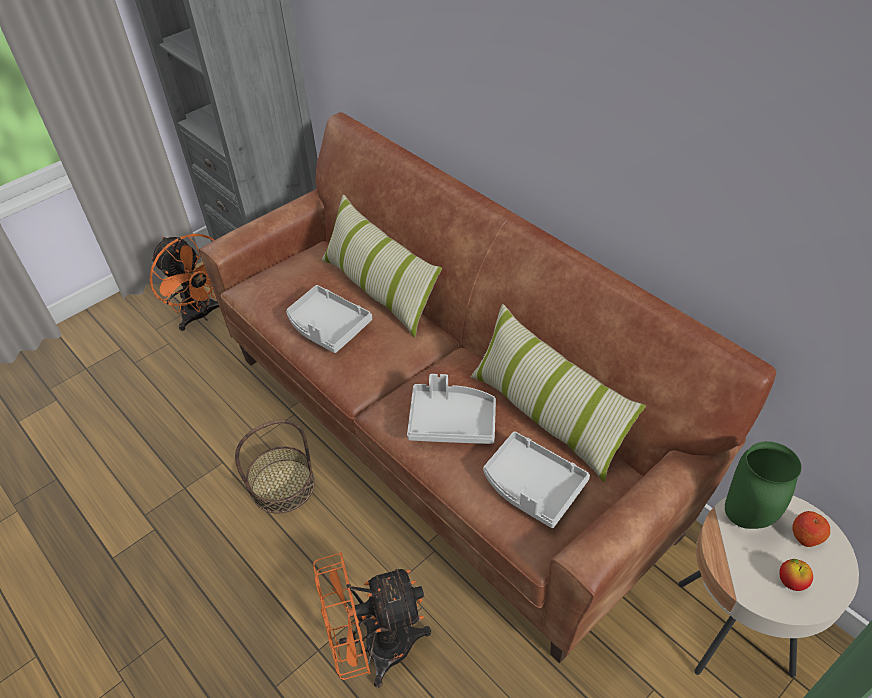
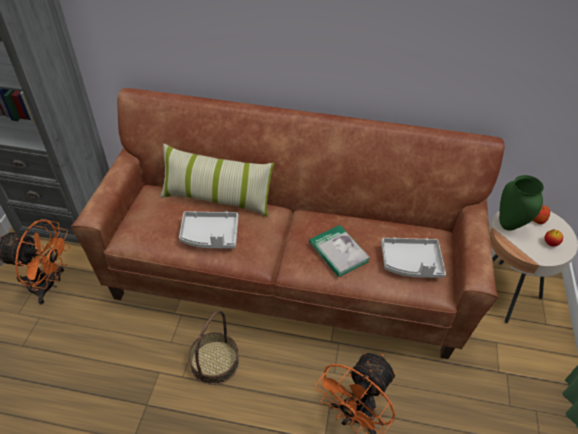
camera: 40 degrees left, 0 degrees up
grey tray [407,374,496,444] -> book [309,225,370,277]
pillow [471,304,646,482] -> none

